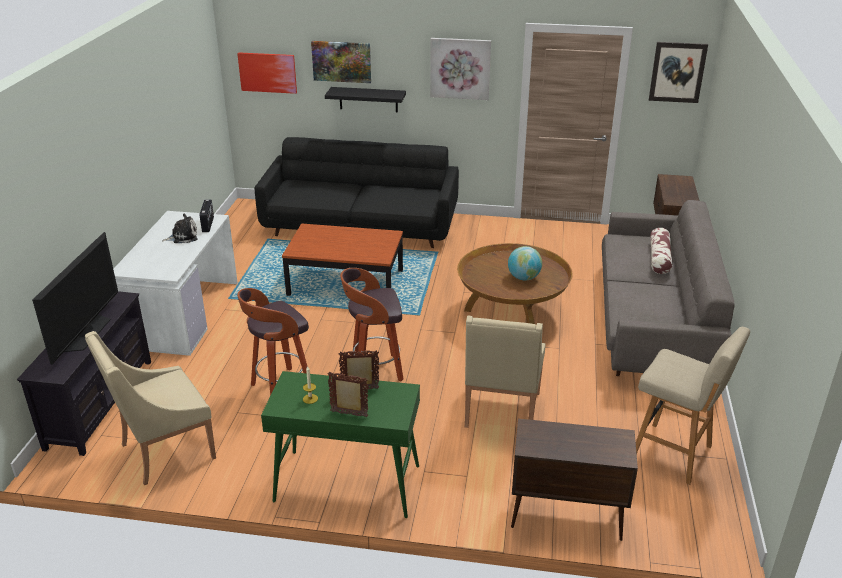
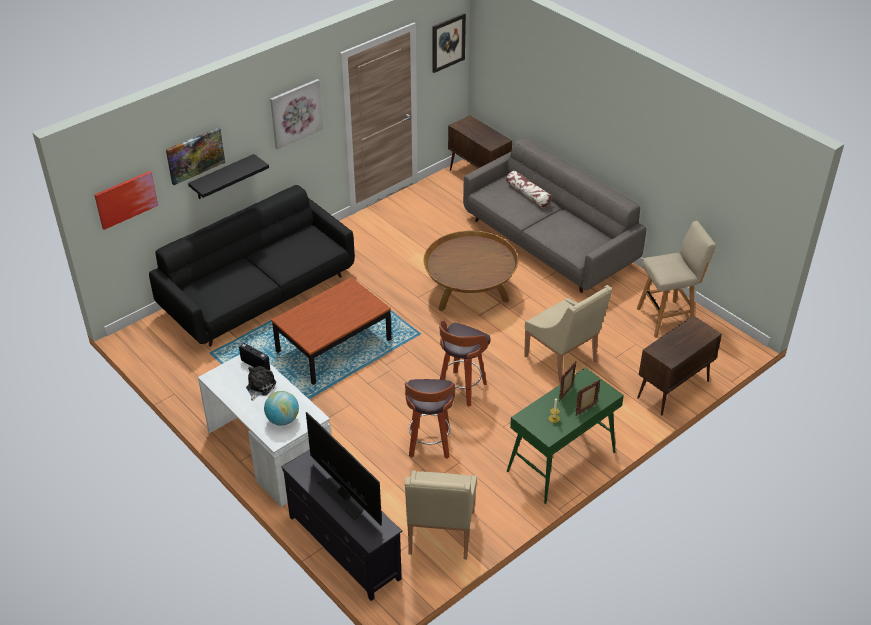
camera: 50 degrees left, 10 degrees up
globe [508,246,542,280] -> globe moved to [264,391,299,426]

